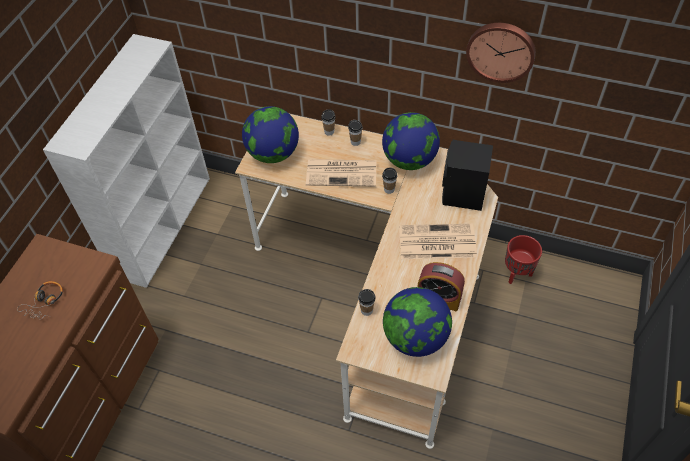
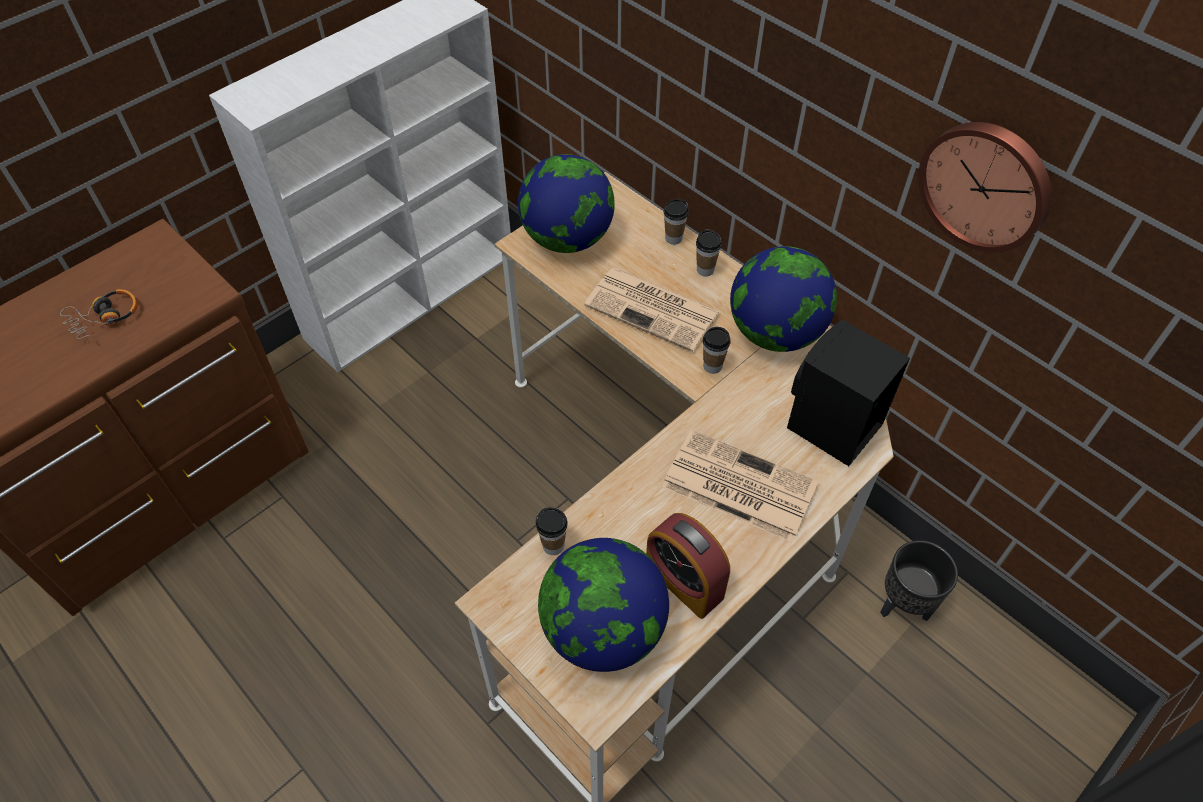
camera: 25 degrees right, 0 degrees up
red planter [505,235,542,284] -> black planter [880,540,958,621]

